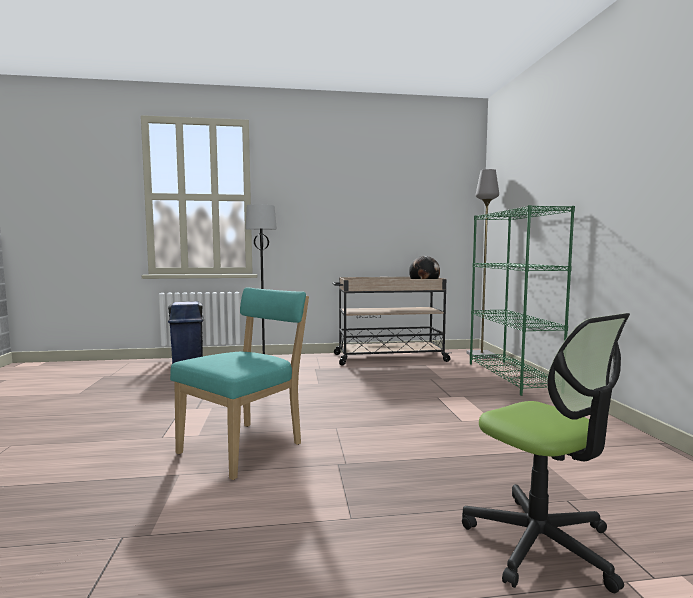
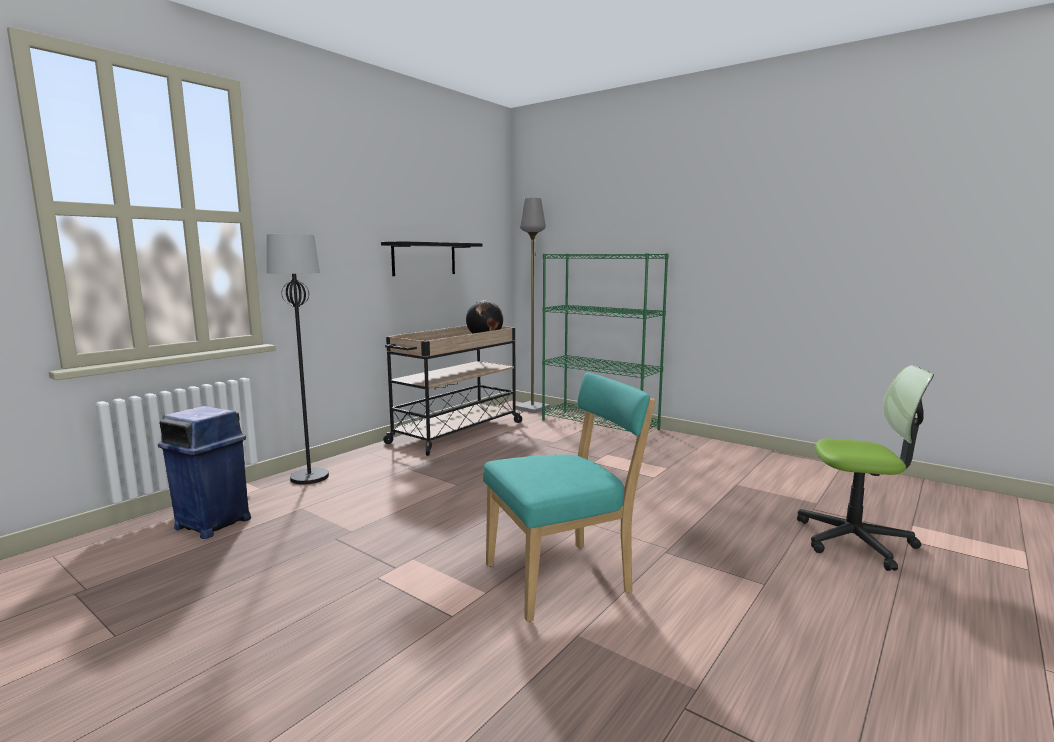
camera: 45 degrees left, 5 degrees up
turquoise chair [170,288,309,480] -> turquoise chair turned 75 degrees clockwise [483,373,656,622]
none -> black shelf [381,241,482,276]

